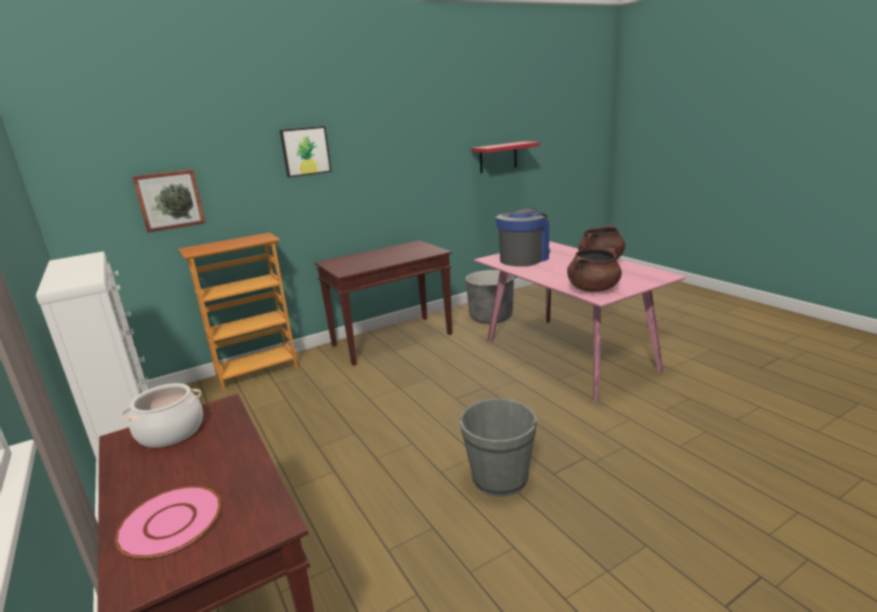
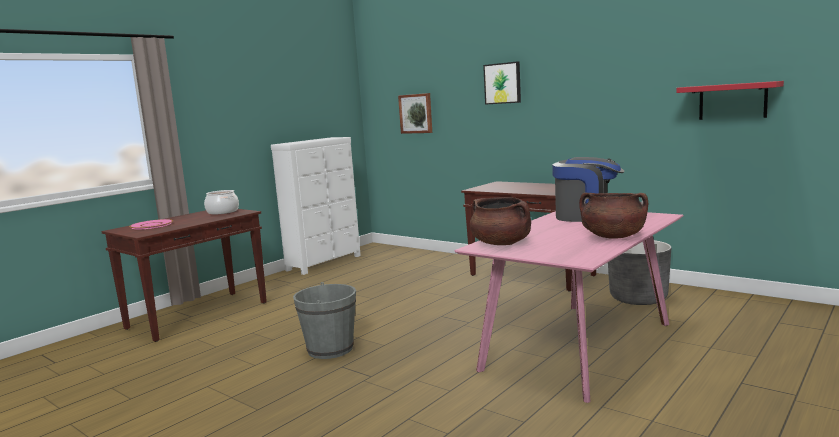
camera: 70 degrees right, 10 degrees down
bookcase [179,233,298,392] -> none

